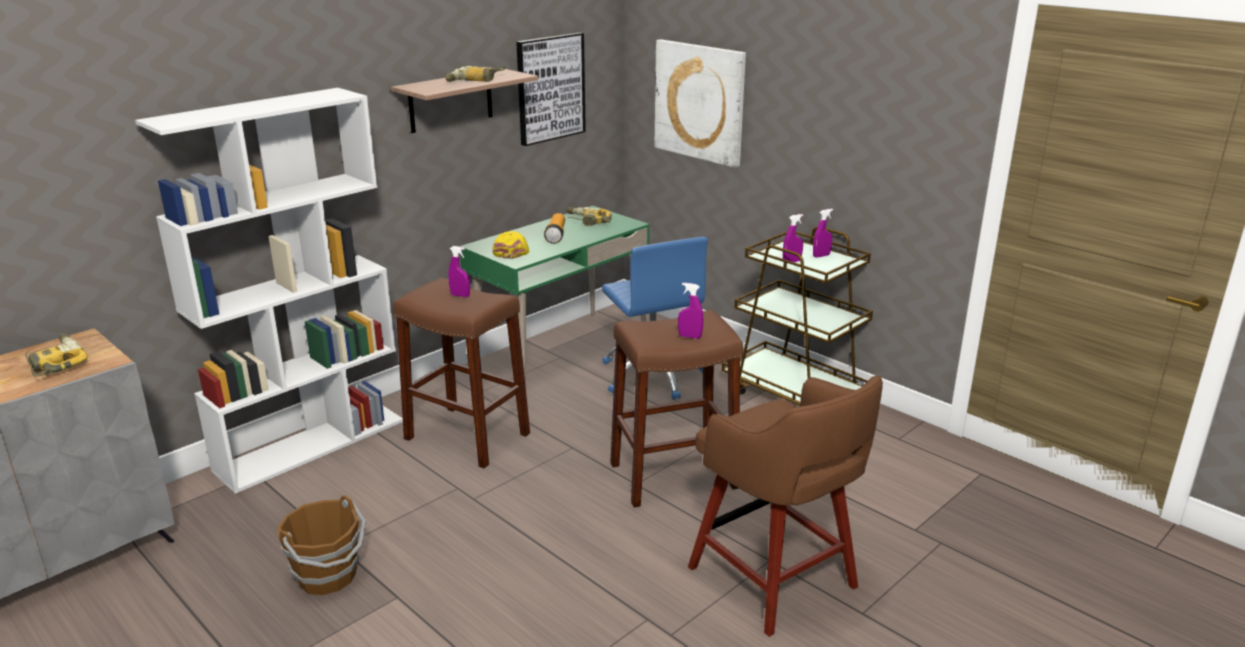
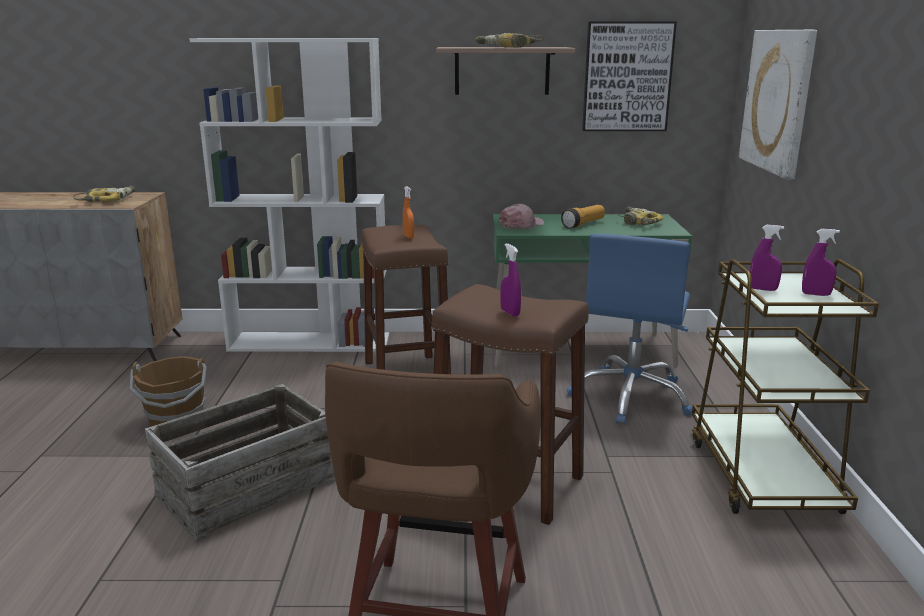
camera: 45 degrees right, 5 degrees down
purple spray bottle [448,246,470,297] -> orange spray bottle [403,186,414,239]
yellow cap [493,231,529,259] -> pink cap [499,204,544,229]
none -> crate [145,384,336,542]

